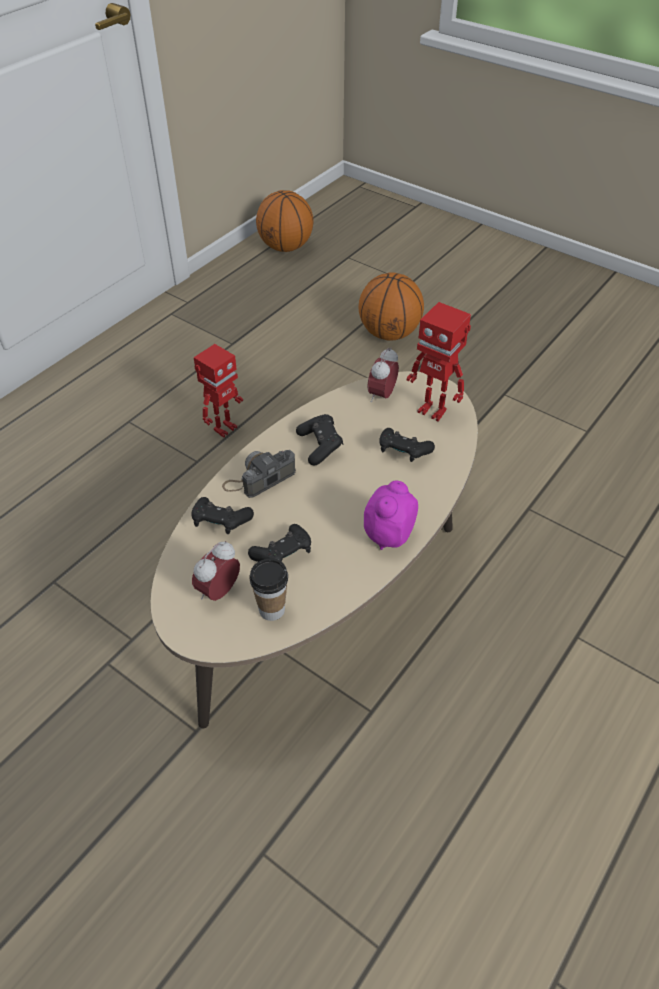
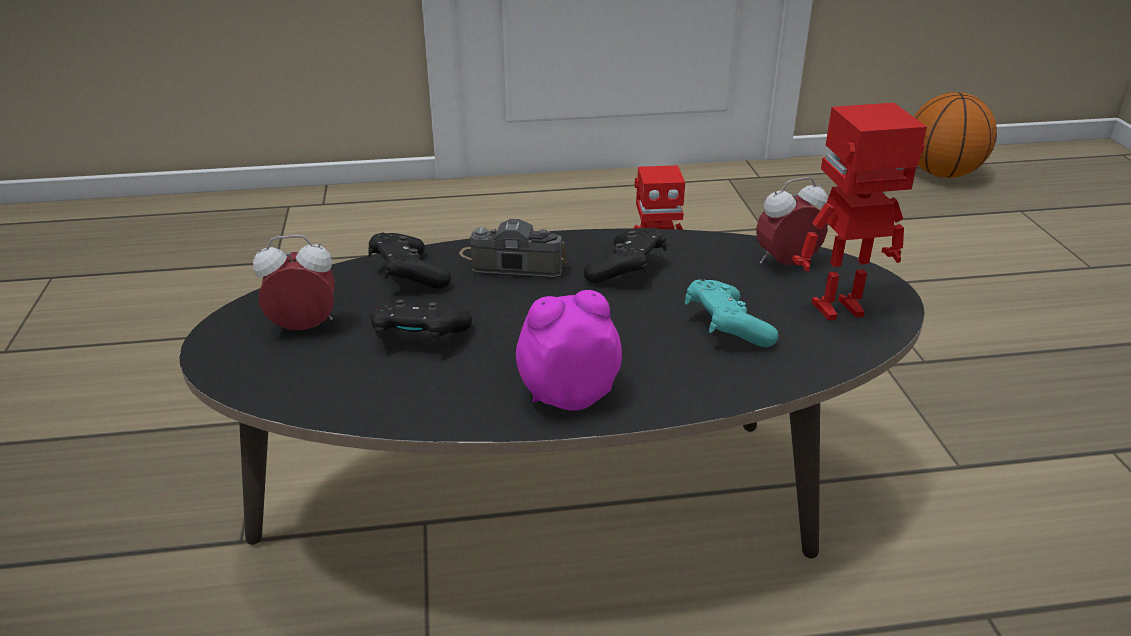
camera: 45 degrees right, 15 degrees down
beige coffee table [150,371,478,729] -> black coffee table [179,229,925,559]
cup [249,559,288,621] -> none
basketball [359,273,424,341] -> none
black game controller [379,428,435,462] -> turquoise game controller [685,279,778,347]
toy robot [407,302,471,422] -> toy robot turned 90 degrees clockwise [792,103,927,320]

